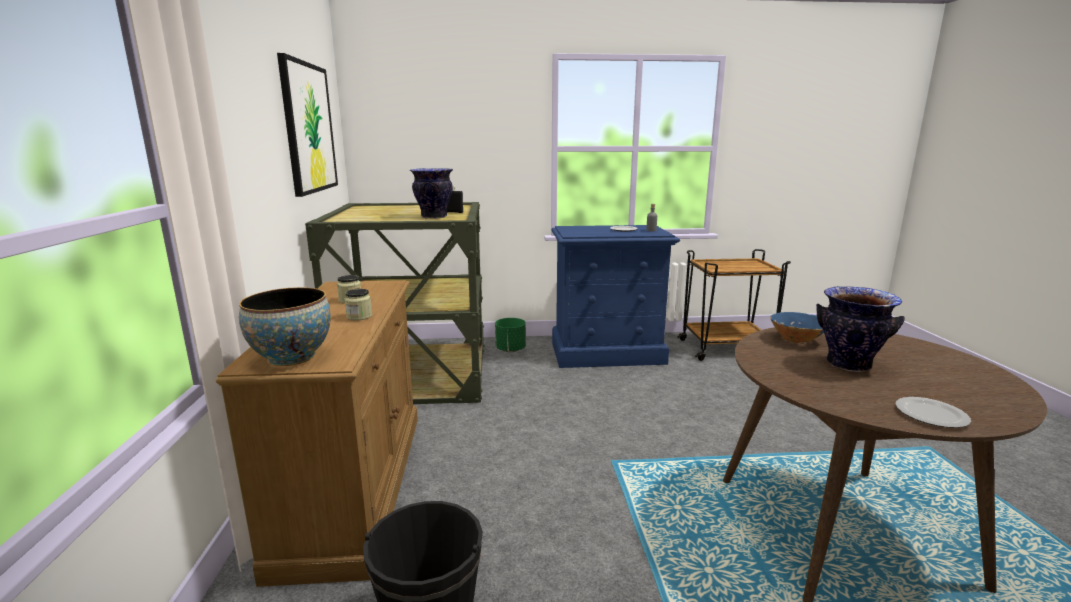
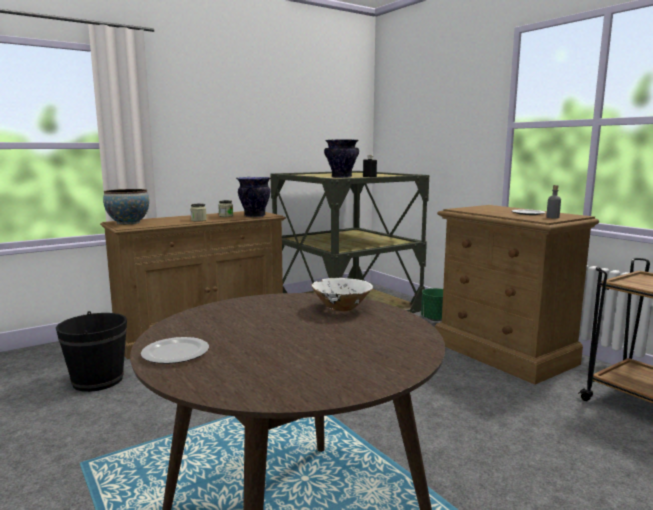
camera: 60 degrees right, 5 degrees down
picture [277,53,338,197] -> none
blue dresser [551,225,680,368] -> brown dresser [435,205,599,384]
blue bowl [770,312,824,343] -> white bowl [311,278,373,311]
vase [816,286,905,372] -> vase moved to [236,177,271,217]

